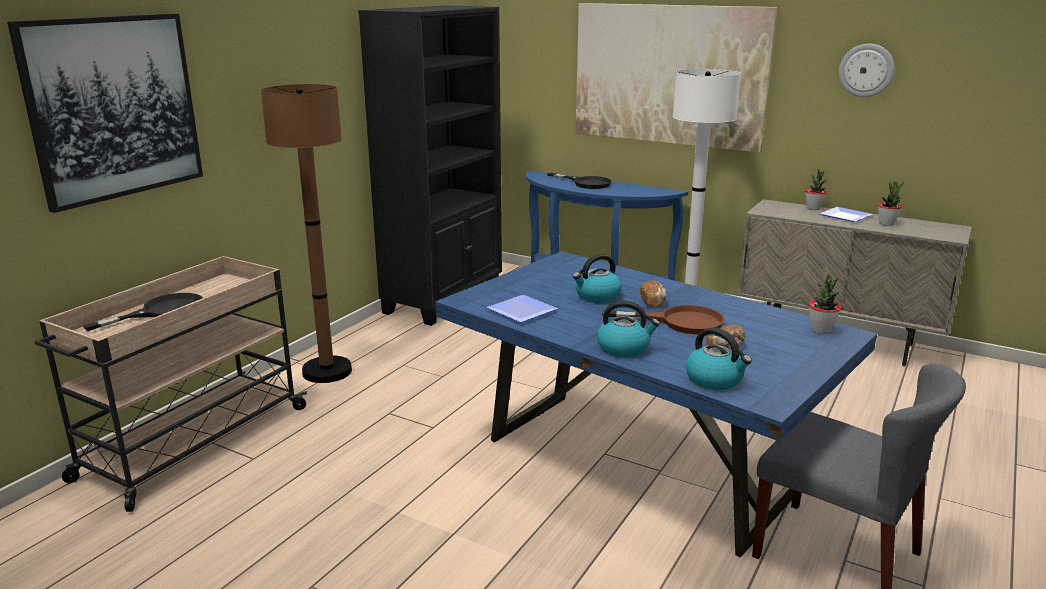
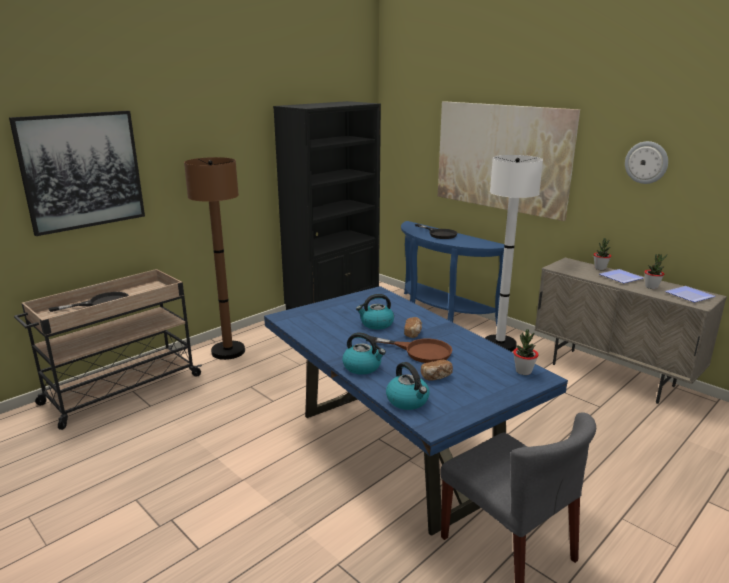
camera: 15 degrees right, 0 degrees up
plate [486,295,558,323] -> plate moved to [665,286,715,302]

